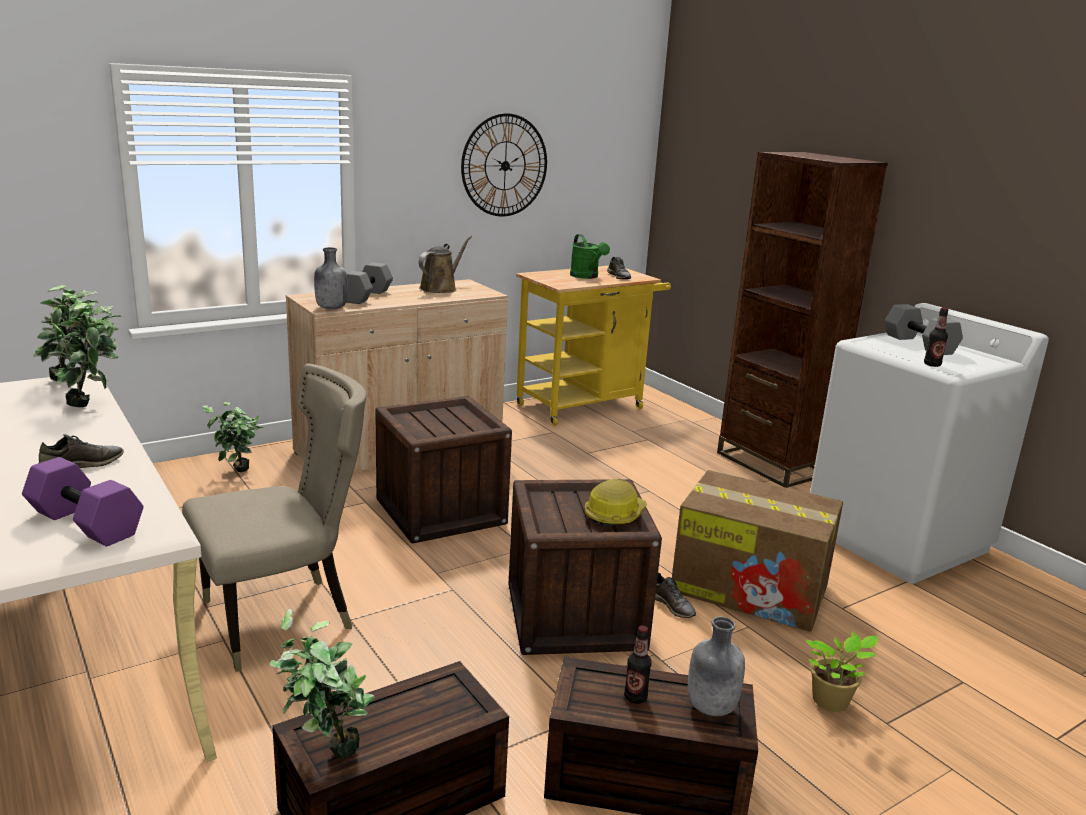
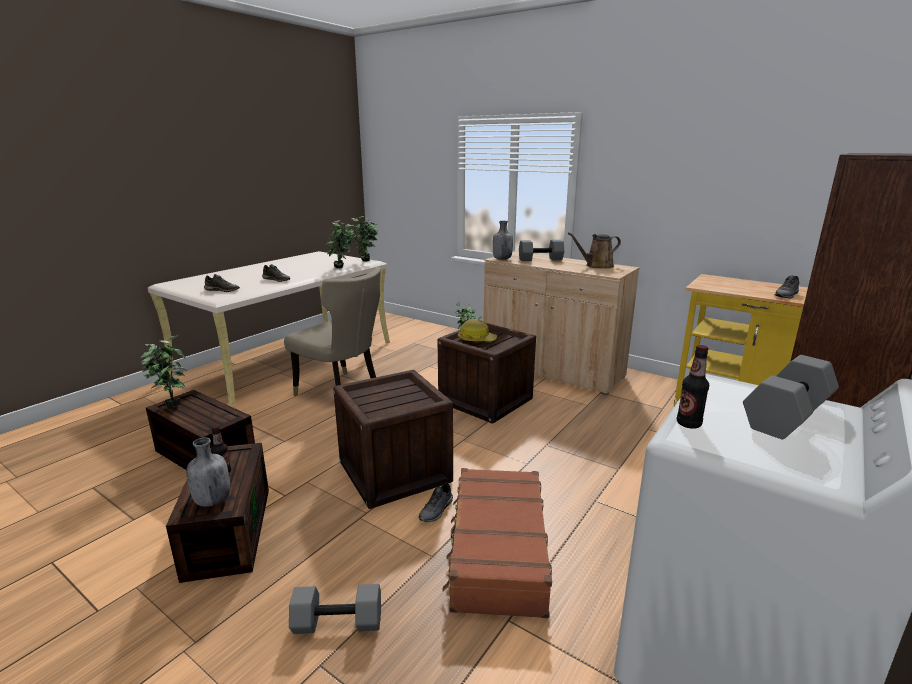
camera: 70 degrees right, 0 degrees up
purple dumbbell [22,457,143,546] -> grey shoe [204,274,240,292]
brown watering can [418,236,472,293] -> brown watering can turned 150 degrees clockwise [567,232,621,268]
wall clock [461,113,547,217] -> none
green watering can [570,234,610,279] -> none
hard hat [585,479,647,527] -> hard hat moved to [458,319,497,341]
cardboard box [672,470,843,632] -> brown suitcase [442,468,552,618]
potted plant [805,632,878,712] -> grey dumbbell [289,584,381,634]

